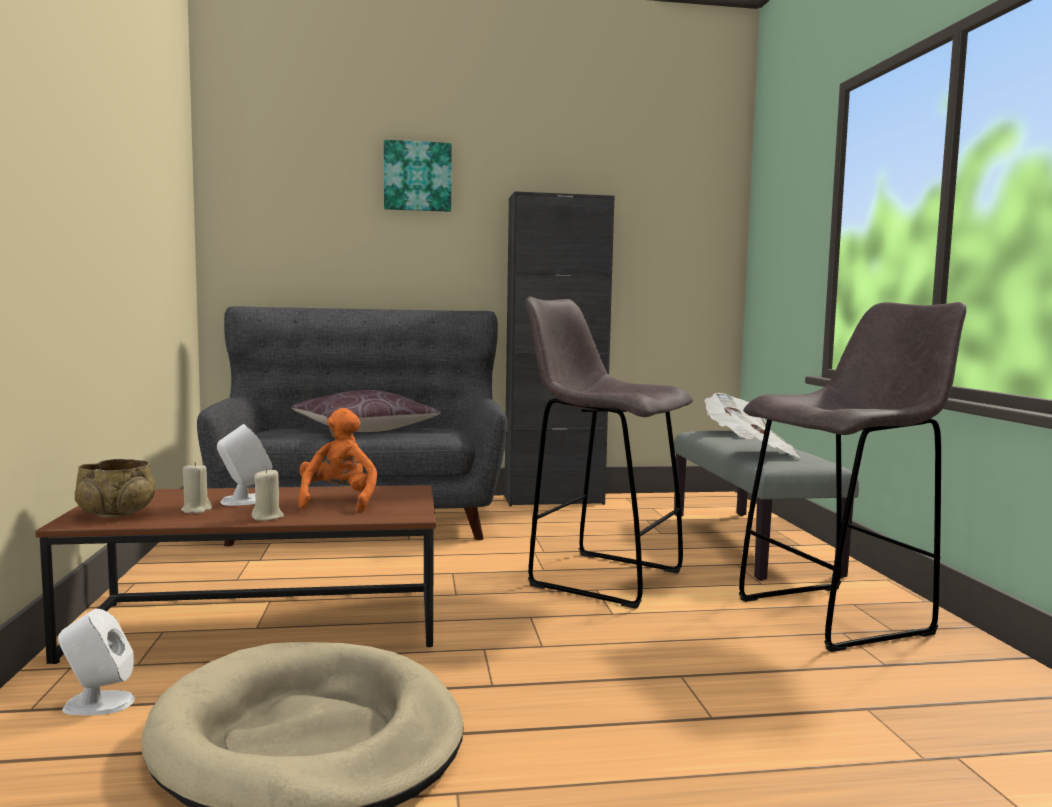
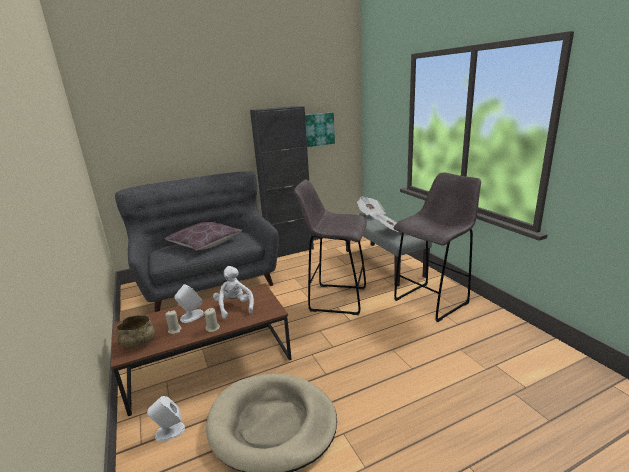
camera: 15 degrees left, 15 degrees up
orange plush toy [298,408,377,512] -> white plush toy [213,266,254,319]
picture [384,140,452,212] -> picture moved to [305,112,335,147]

